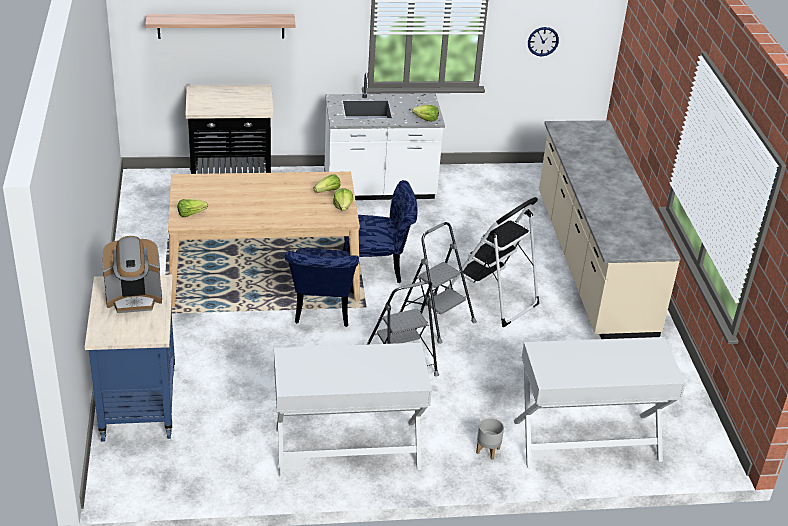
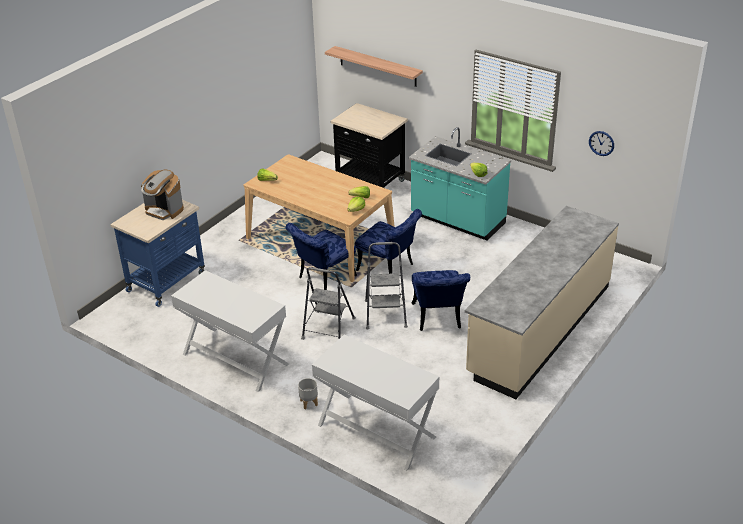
camera: 45 degrees right, 0 degrees up
white counter [324,73,445,200] -> turquoise counter [409,127,511,241]
step ladder [445,197,539,327] -> blue chair [412,270,470,331]

